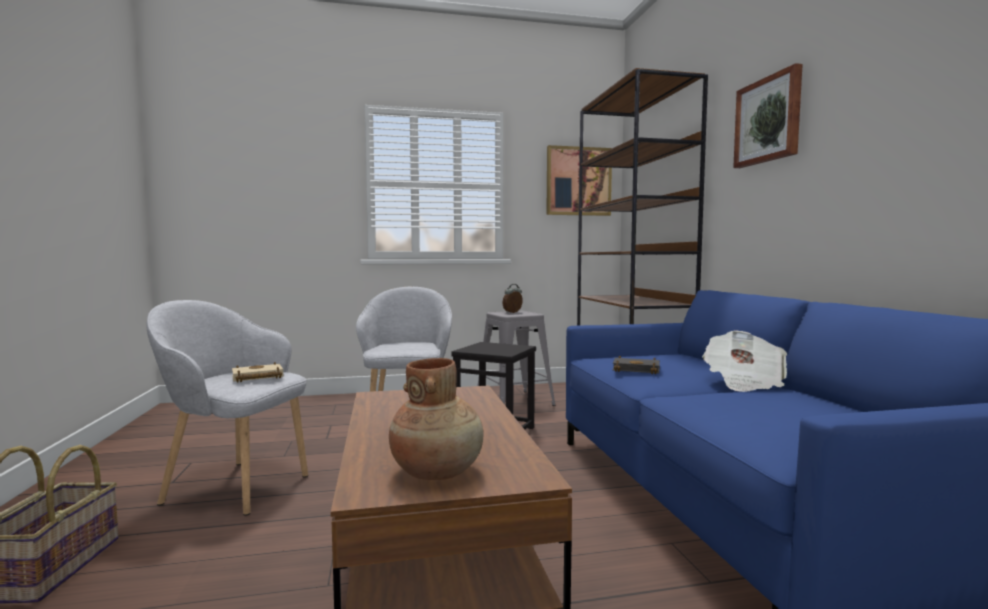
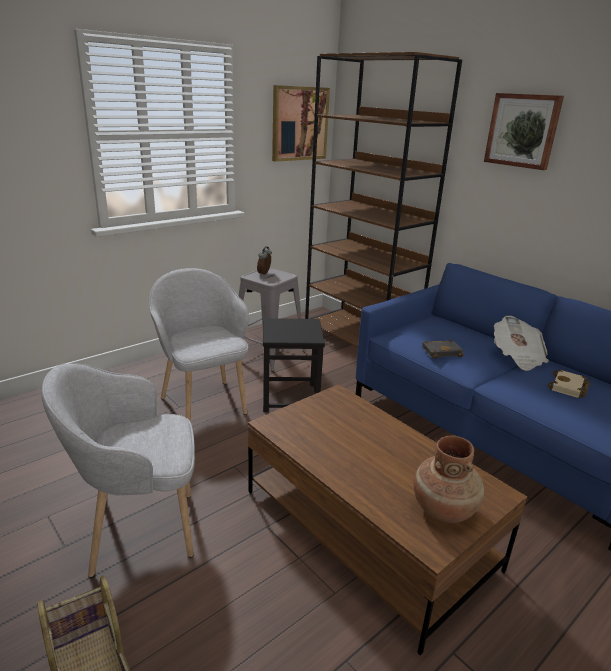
camera: 30 degrees left, 20 degrees up
beige book [232,362,283,383] -> beige book moved to [548,369,590,398]

